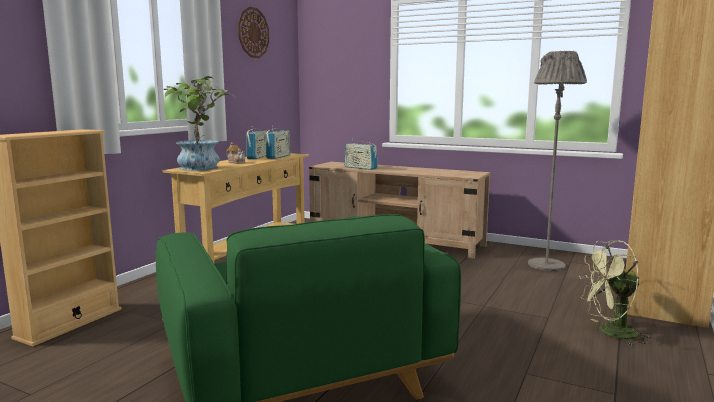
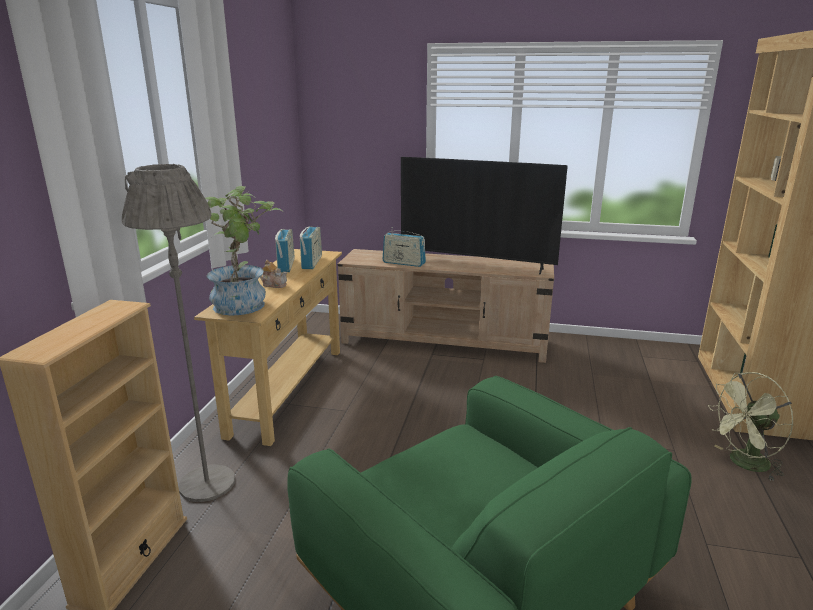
camera: 15 degrees left, 10 degrees up
wall clock [238,7,269,58] -> none
grey floor lamp [528,51,587,271] -> grey floor lamp moved to [122,164,235,502]
none -> television [401,157,568,275]

